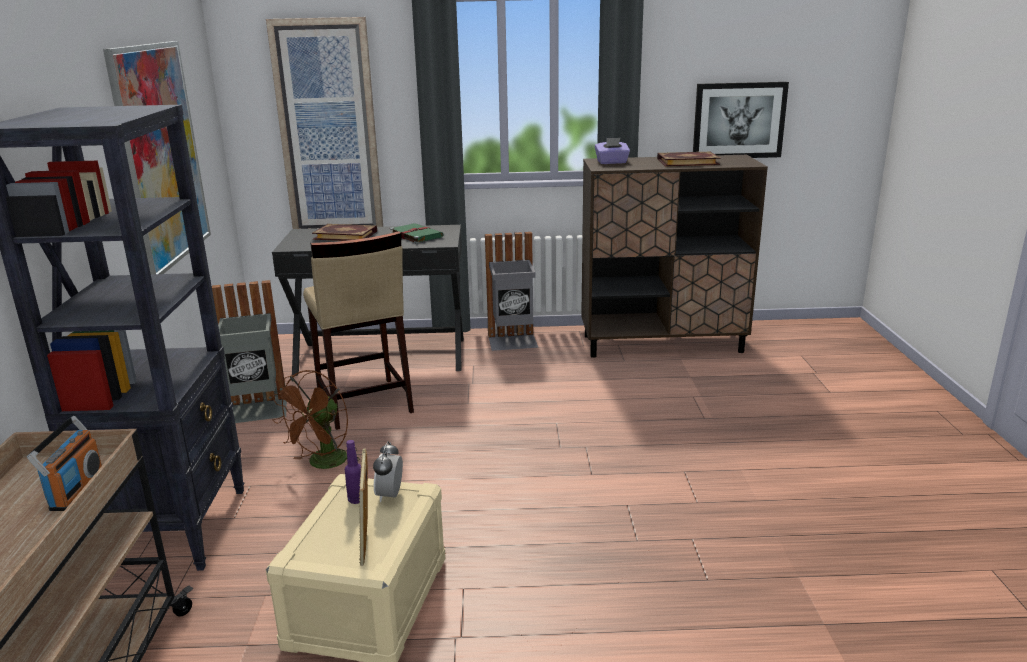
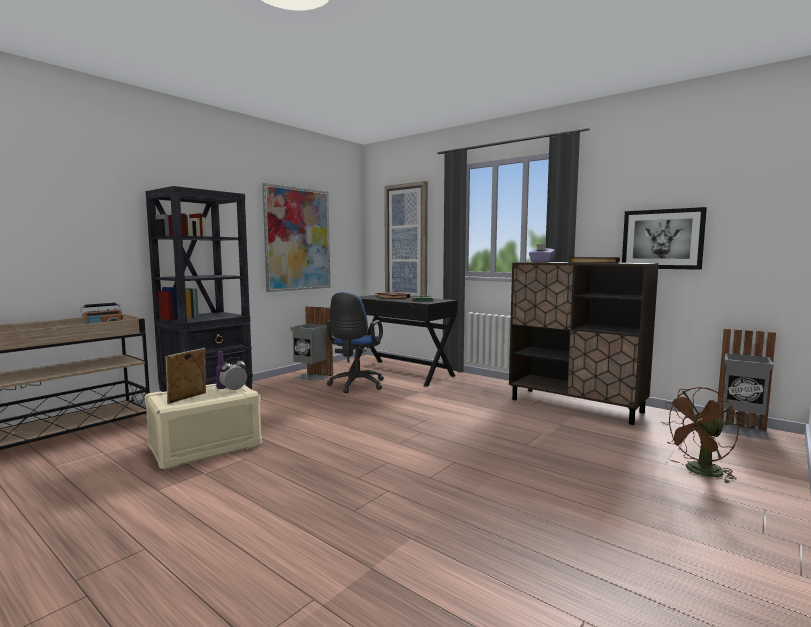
camera: 40 degrees right, 15 degrees down
brown fan [272,370,360,469] -> brown fan moved to [661,387,739,484]
beige stool [303,231,414,430] -> blue office chair [327,292,384,393]
grey trash can [485,232,538,351] -> grey trash can moved to [717,328,776,440]

